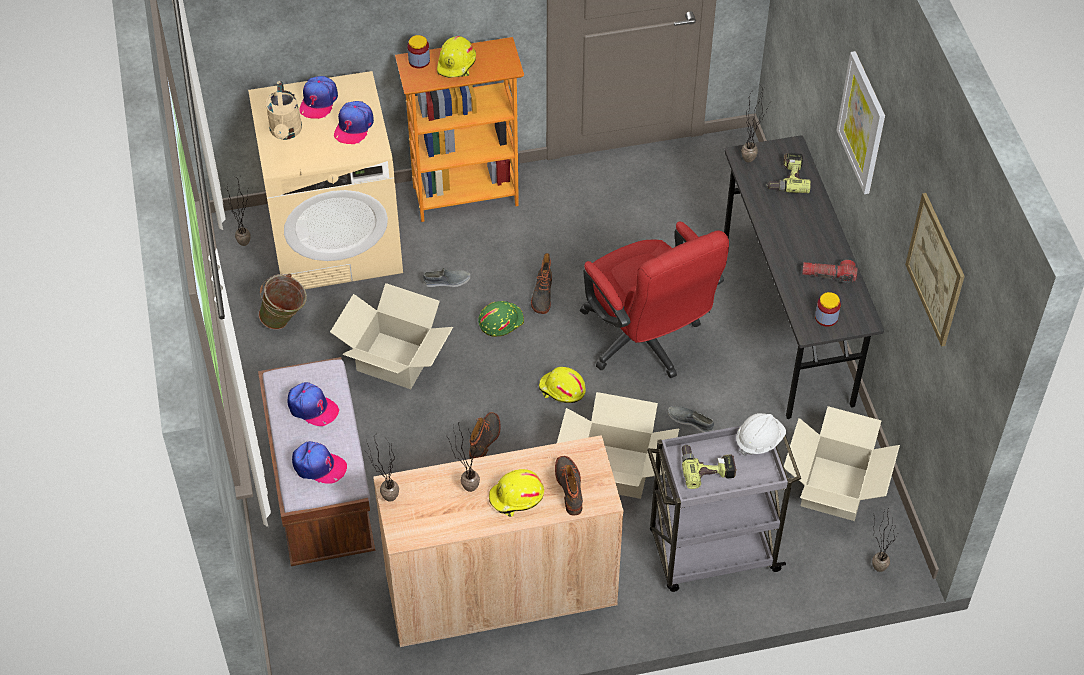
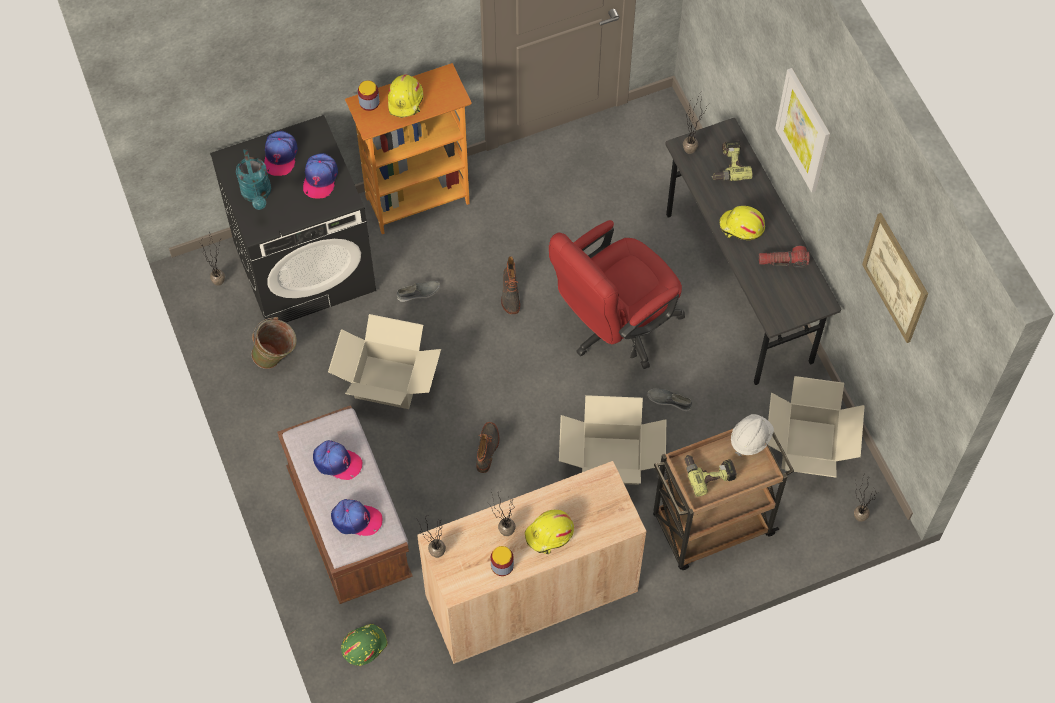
camera: 10 degrees left, 10 degrees up
beige washing machine [248,71,403,289] -> black washing machine [210,115,376,323]
beige watering can [266,81,302,140] -> turquoise watering can [236,149,271,210]
green hard hat [478,301,524,337] -> green hard hat moved to [341,624,388,666]
yellow hard hat [539,367,586,403] -> yellow hard hat moved to [719,206,765,240]
boot [555,456,583,515] -> none
red office chair [580,222,729,378] -> red office chair turned 90 degrees clockwise [549,220,685,369]
grey cart [647,426,801,592] -> brown cart [653,428,794,570]
jar [815,292,841,327] -> jar moved to [491,546,514,576]

